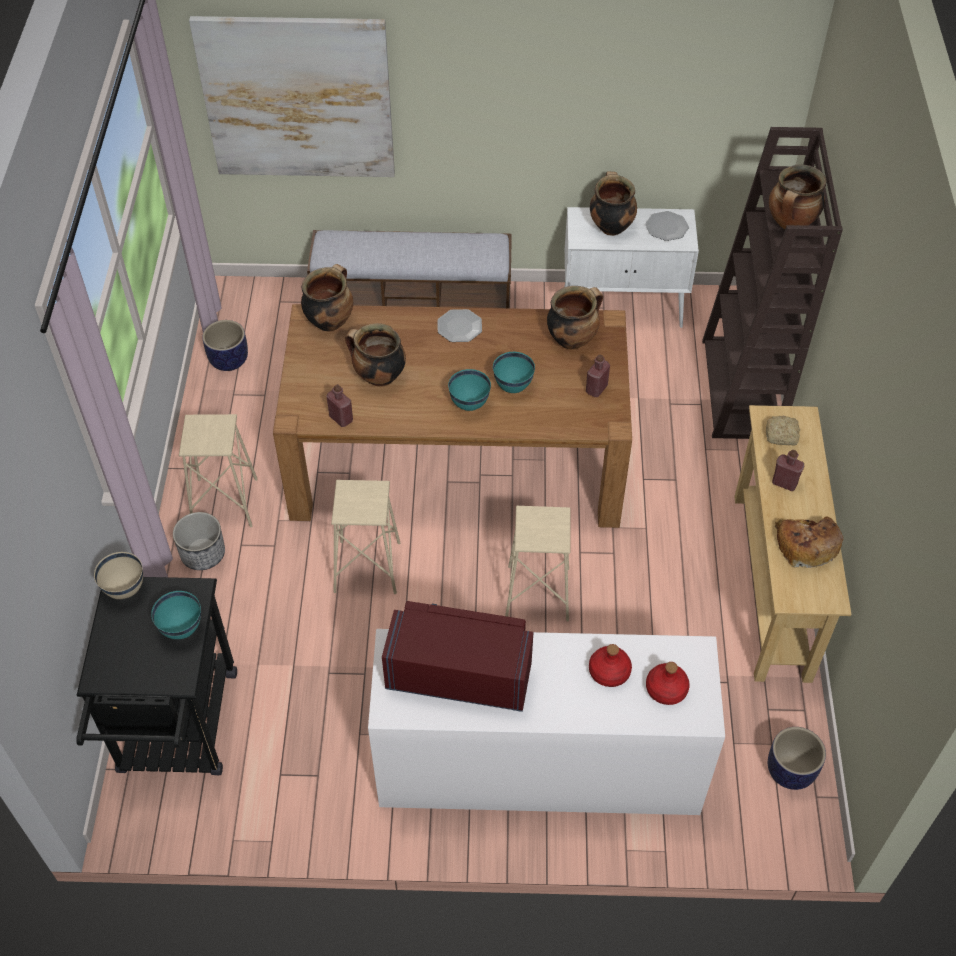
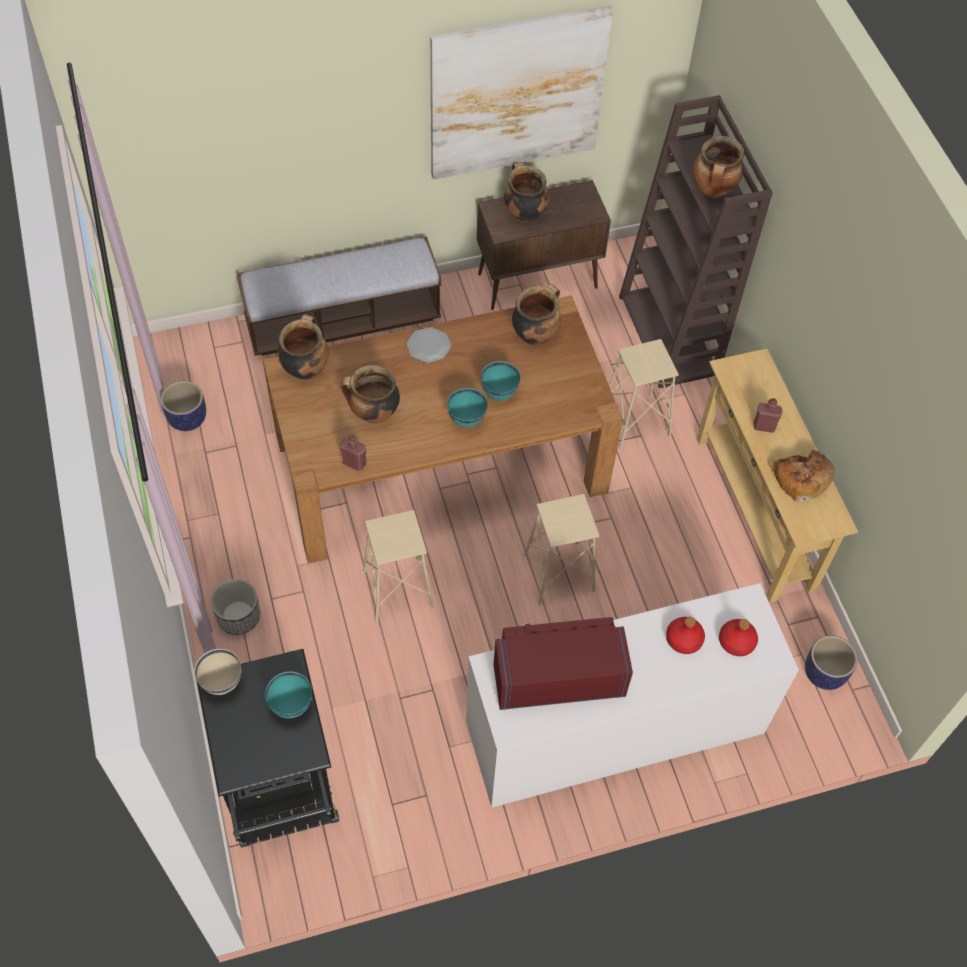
camera: 20 degrees left, 5 degrees up
beige stool [179,414,258,527] -> beige stool moved to [609,339,679,449]
picture [189,16,395,177] -> picture moved to [430,6,613,180]
white cabinet [564,207,699,328] -> brown cabinet [477,180,611,310]
red bottle [586,355,610,397] -> none
plate [645,211,689,241] -> none
bread [766,416,800,446] -> none

